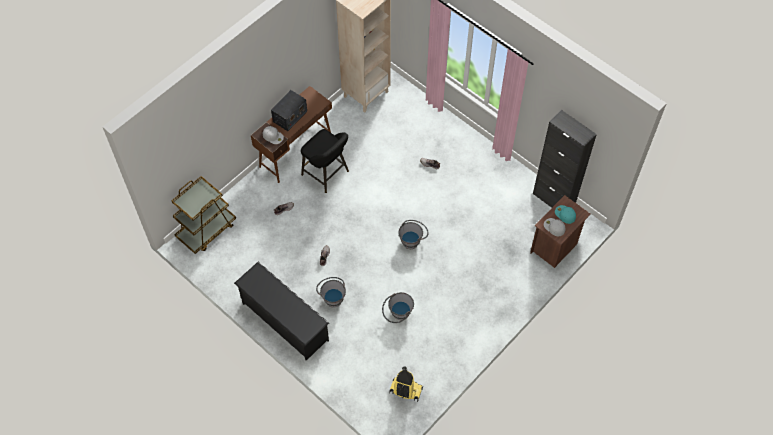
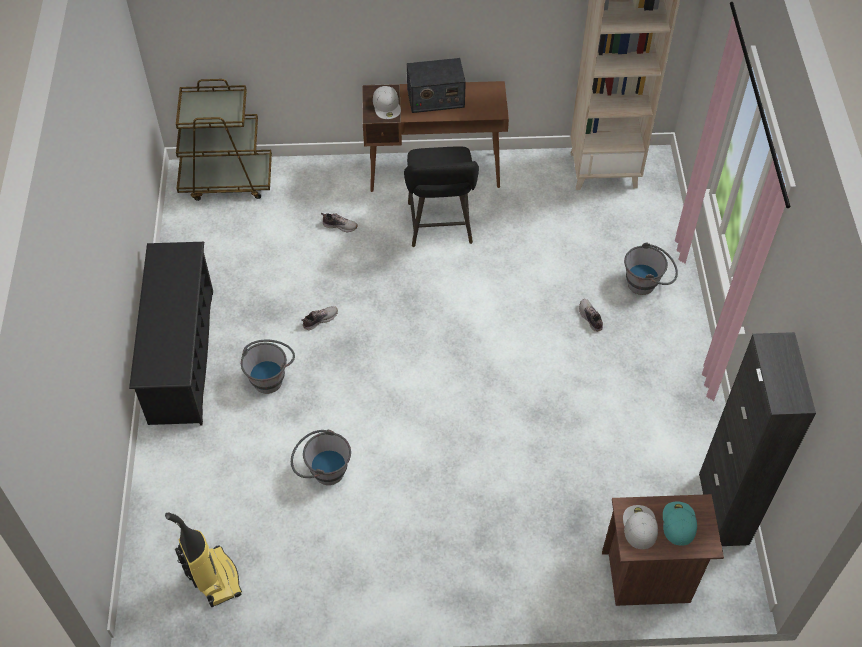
camera: 45 degrees right, 5 degrees down
grey bucket [398,220,429,249] -> grey bucket moved to [624,242,678,295]

